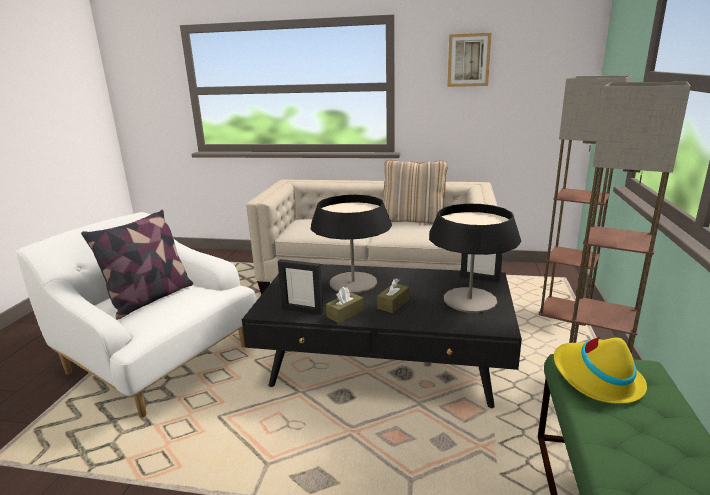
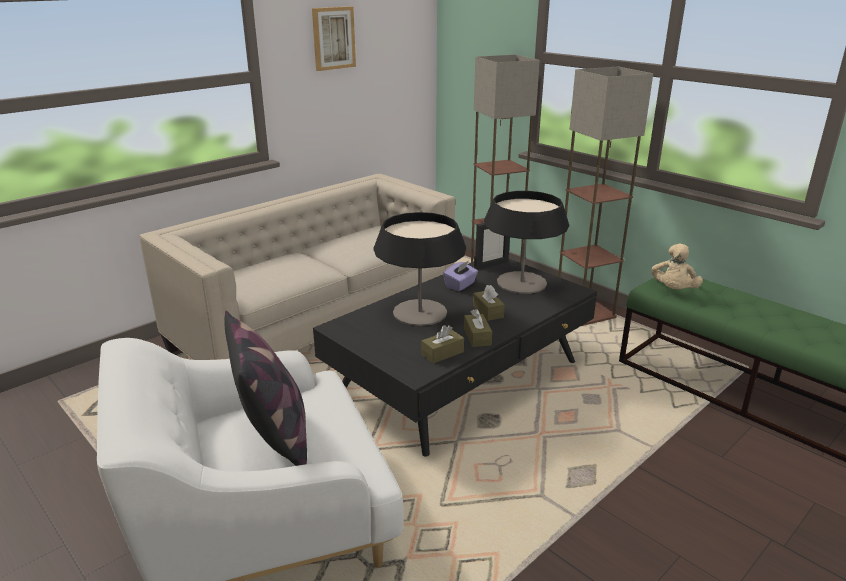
camera: 55 degrees left, 5 degrees up
picture frame [278,259,323,315] -> brown tissue box [421,325,464,364]
beige pillow [383,160,447,224] -> none
yellow hat [554,337,647,404] -> beige plush toy [651,244,703,289]
none -> purple tissue box [443,261,478,291]

